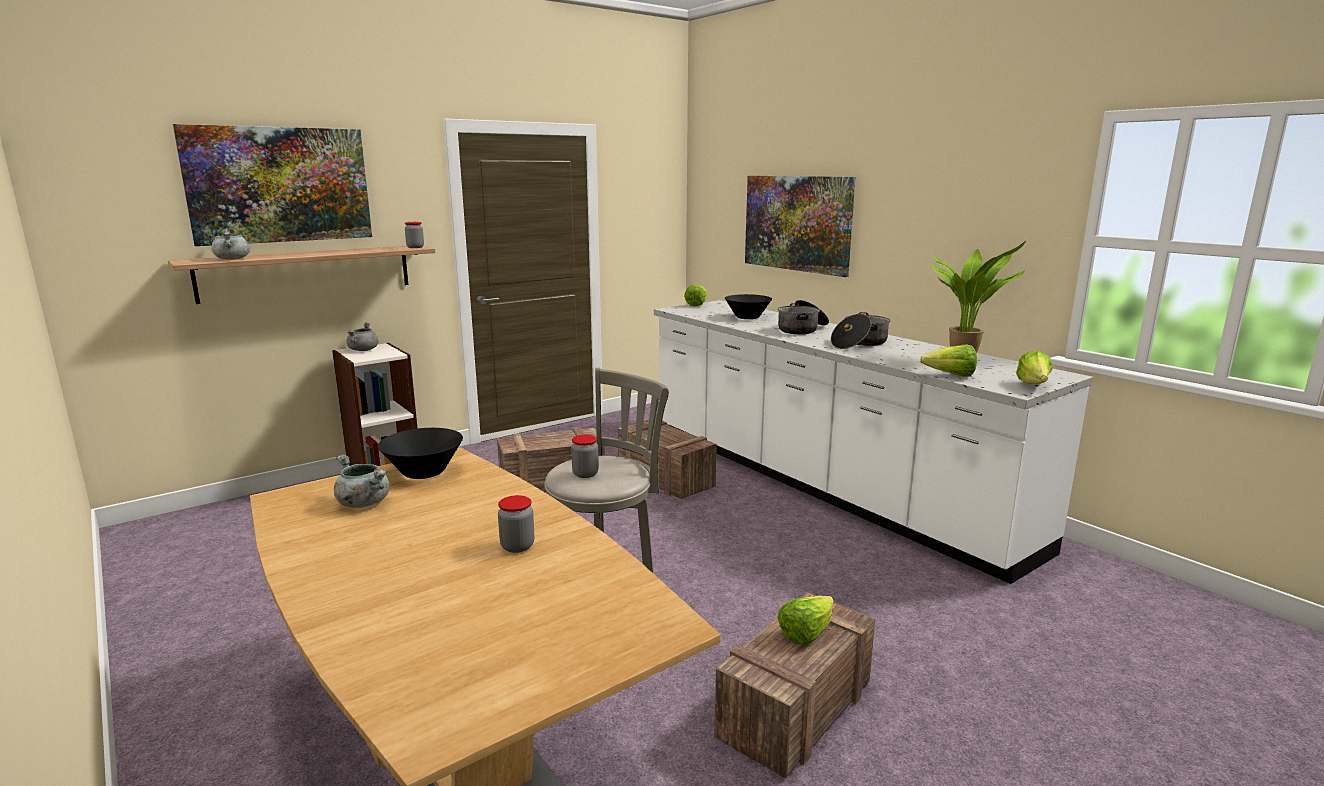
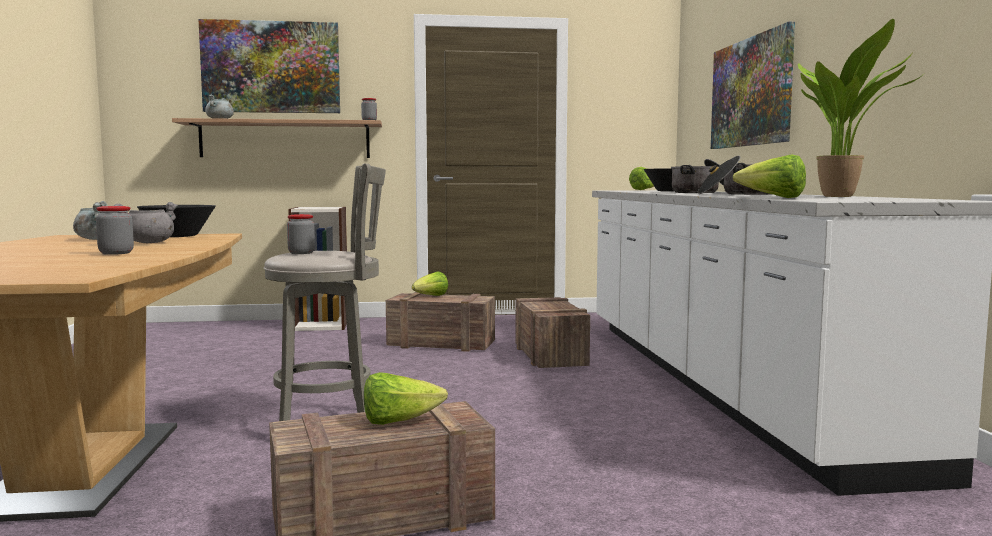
camera: 30 degrees right, 10 degrees down
grey cooking pot [346,322,378,351] -> grey cooking pot moved to [114,202,178,243]
lettuce [1016,350,1052,384] -> lettuce moved to [412,272,448,296]

